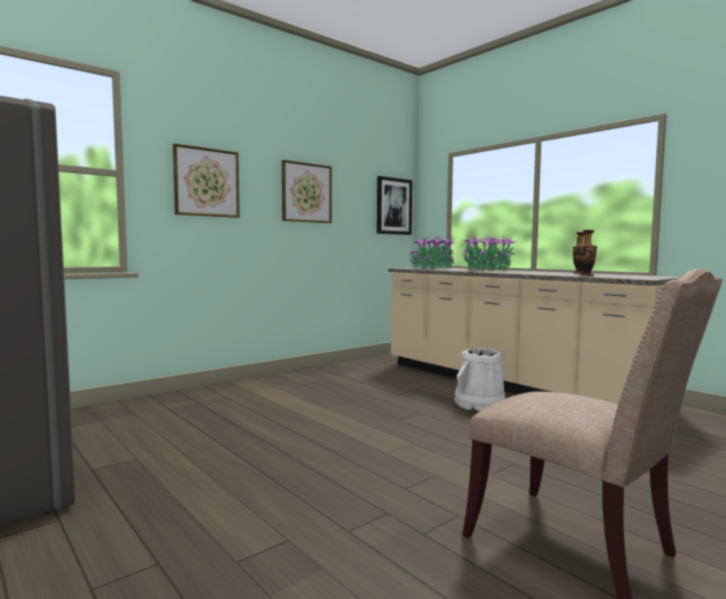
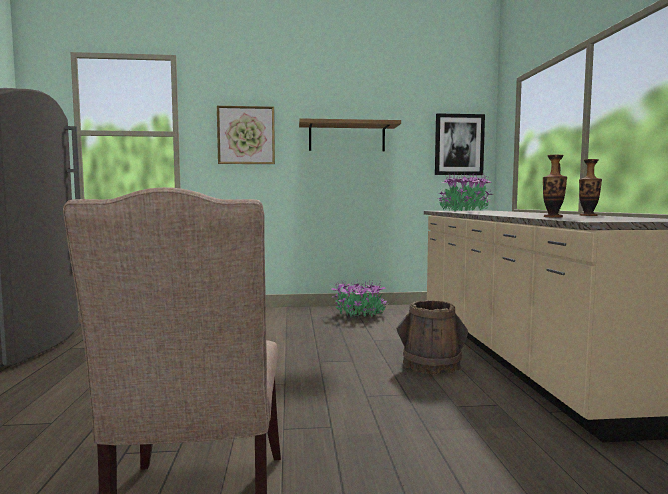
camera: 35 degrees right, 0 degrees up
picture [282,160,332,223] -> shelf [299,118,401,151]
white bucket [454,348,506,411] -> brown bucket [396,300,468,375]
potted plant [461,234,517,271] -> potted plant moved to [331,281,387,318]

